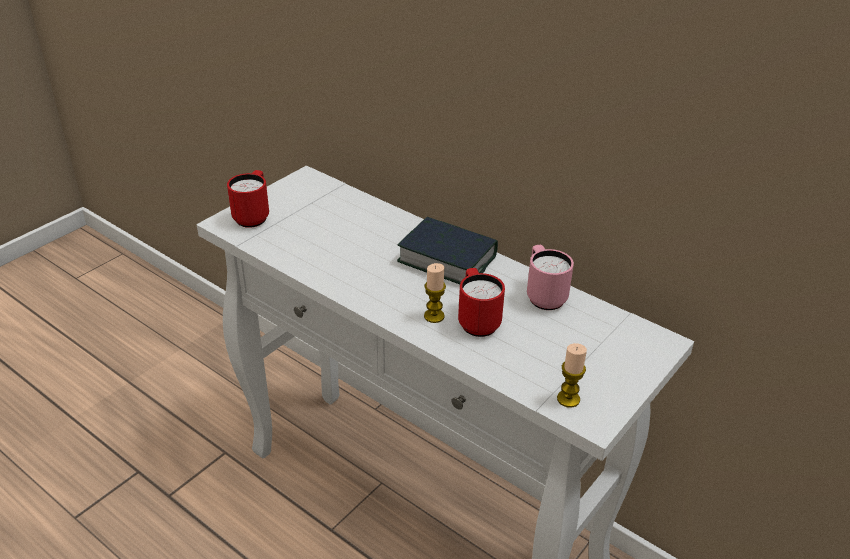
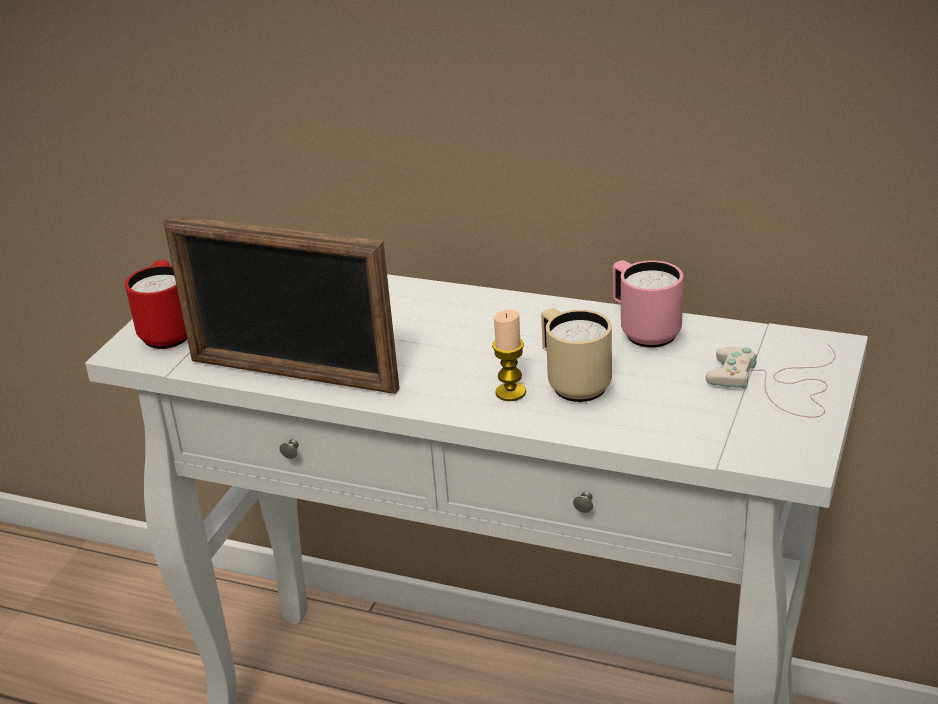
camera: 15 degrees left, 5 degrees down
book [397,217,498,285] -> none
red mug [458,268,505,337] -> beige mug [541,308,612,402]
candle [557,343,587,408] -> none
none -> picture frame [163,215,400,394]
none -> white game controller [706,344,835,418]

